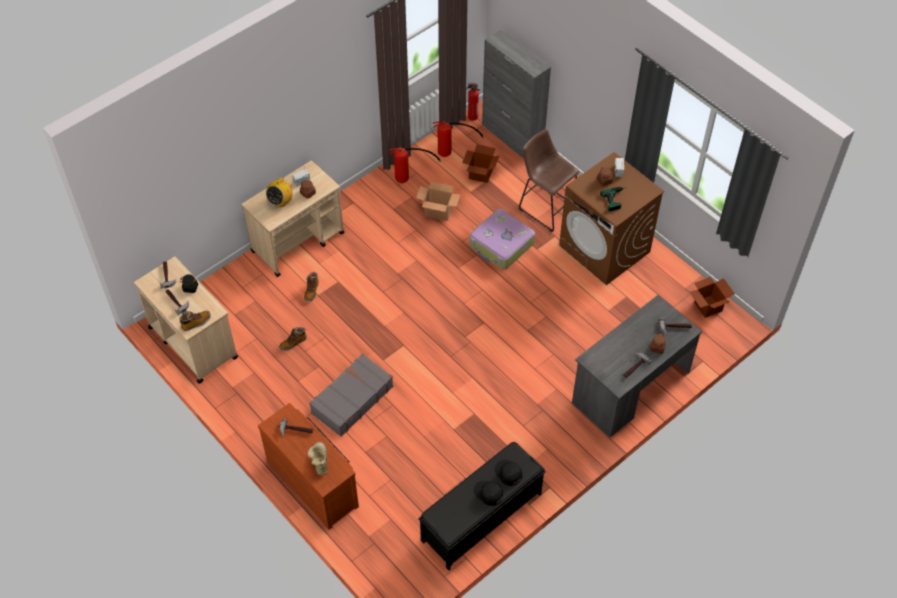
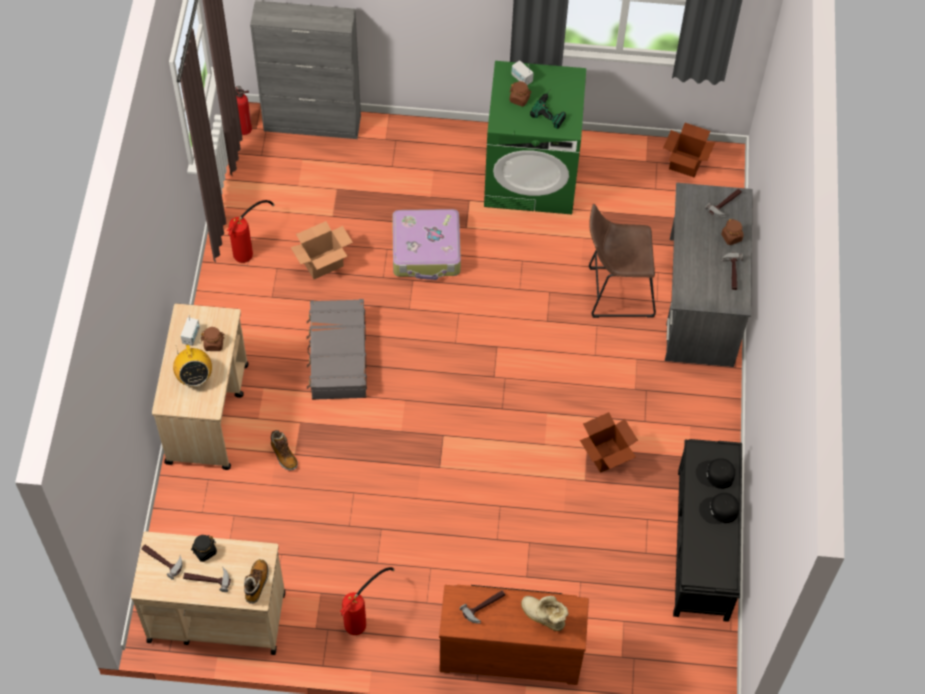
camera: 45 degrees left, 5 degrees up
boot [279,327,307,351] -> none
grey suitcase [309,354,394,437] -> grey suitcase moved to [306,299,367,400]
fire extinguisher [433,121,484,157] -> fire extinguisher moved to [340,567,395,635]
cardboard box [462,144,499,183] -> cardboard box moved to [580,412,638,473]
brown stool [519,129,579,232] -> brown stool moved to [589,204,656,318]
brown washing machine [559,152,664,285] -> green washing machine [484,61,586,214]

